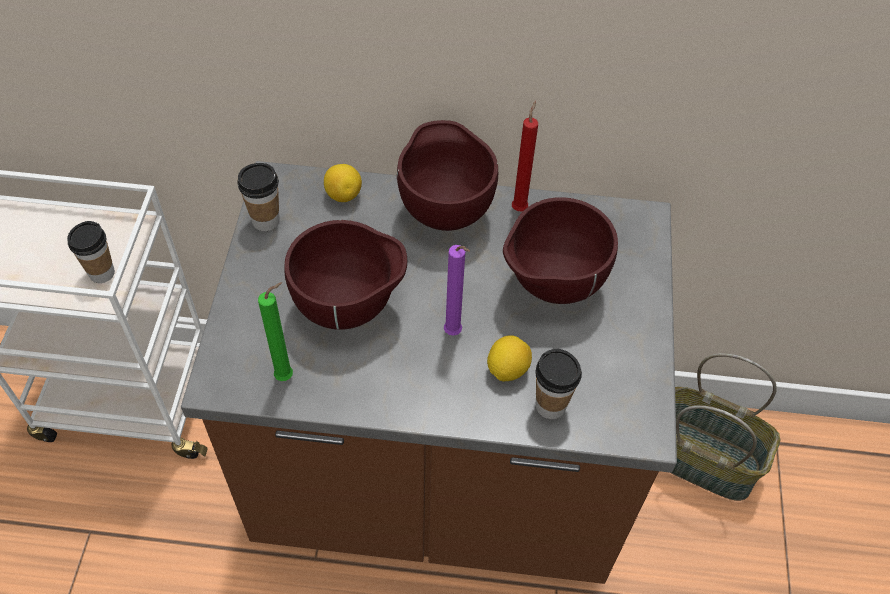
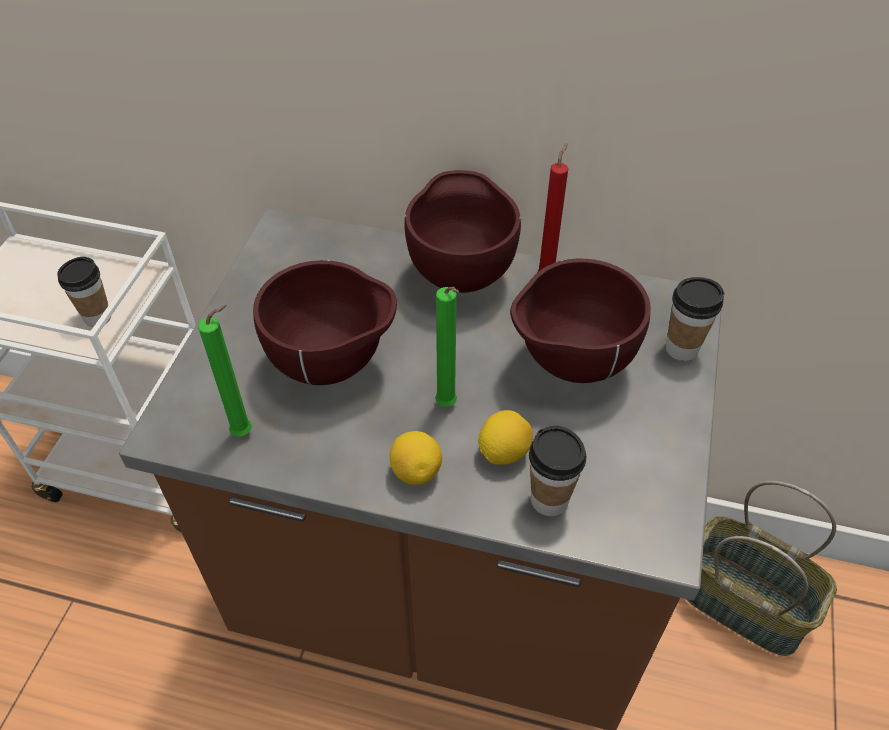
camera: 10 degrees right, 5 degrees down
cup [237,163,279,231] -> cup moved to [665,277,725,361]
lemon [324,164,362,202] -> lemon moved to [390,431,442,485]
purple candle [444,245,470,336] -> green candle [435,287,459,407]

